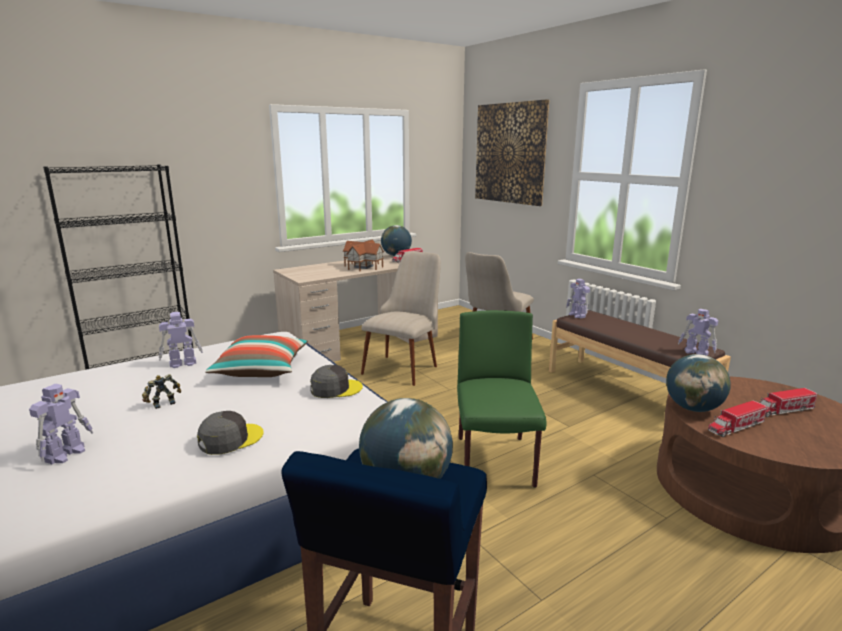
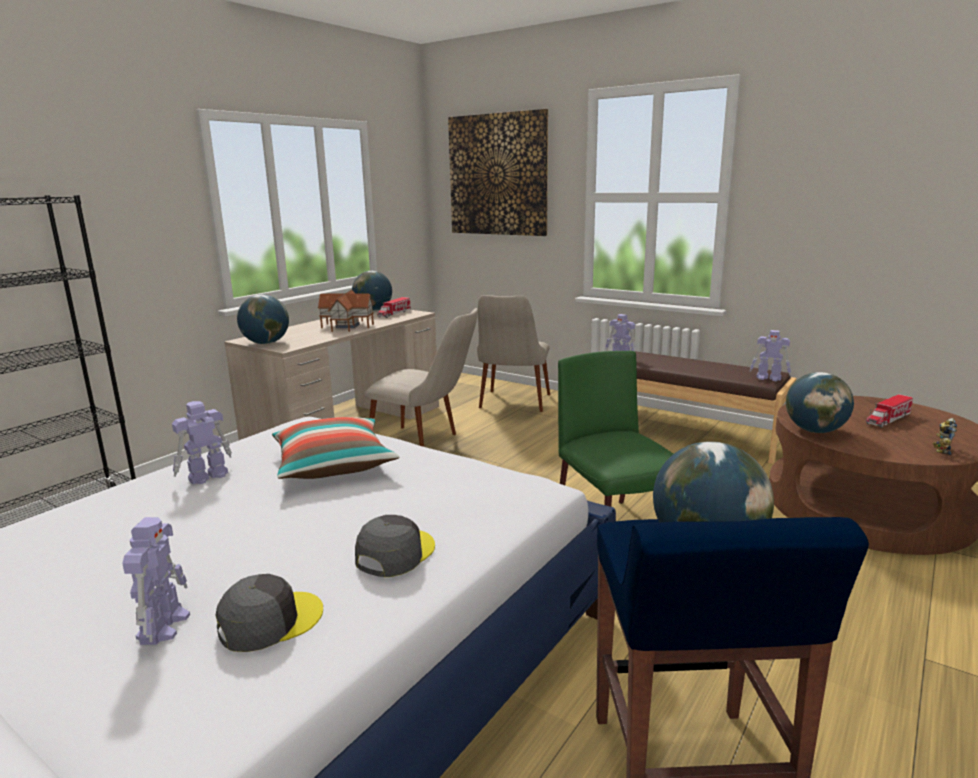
camera: 20 degrees left, 0 degrees up
toy robot [142,374,181,409] -> toy robot moved to [933,418,957,455]
grey cap [310,365,363,398] -> grey cap moved to [215,574,323,652]
beige chair [361,251,441,386] -> beige chair turned 105 degrees clockwise [365,308,478,447]
toy truck [708,401,767,437] -> none
none -> globe [237,295,289,344]

